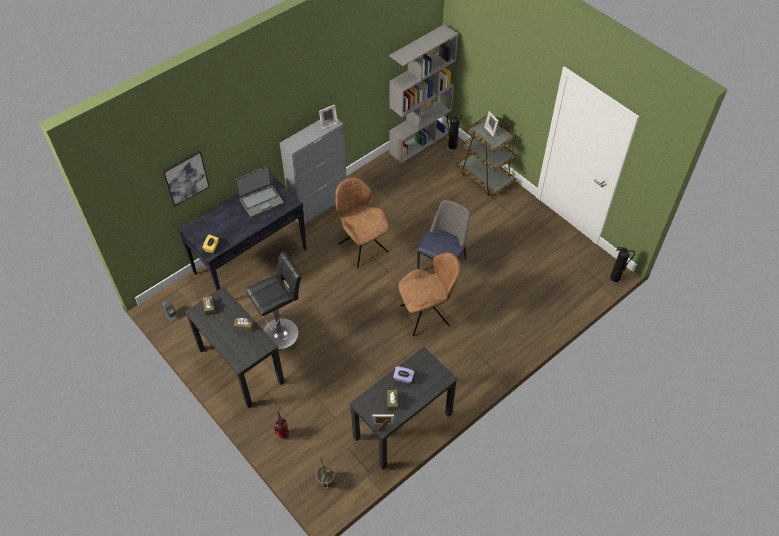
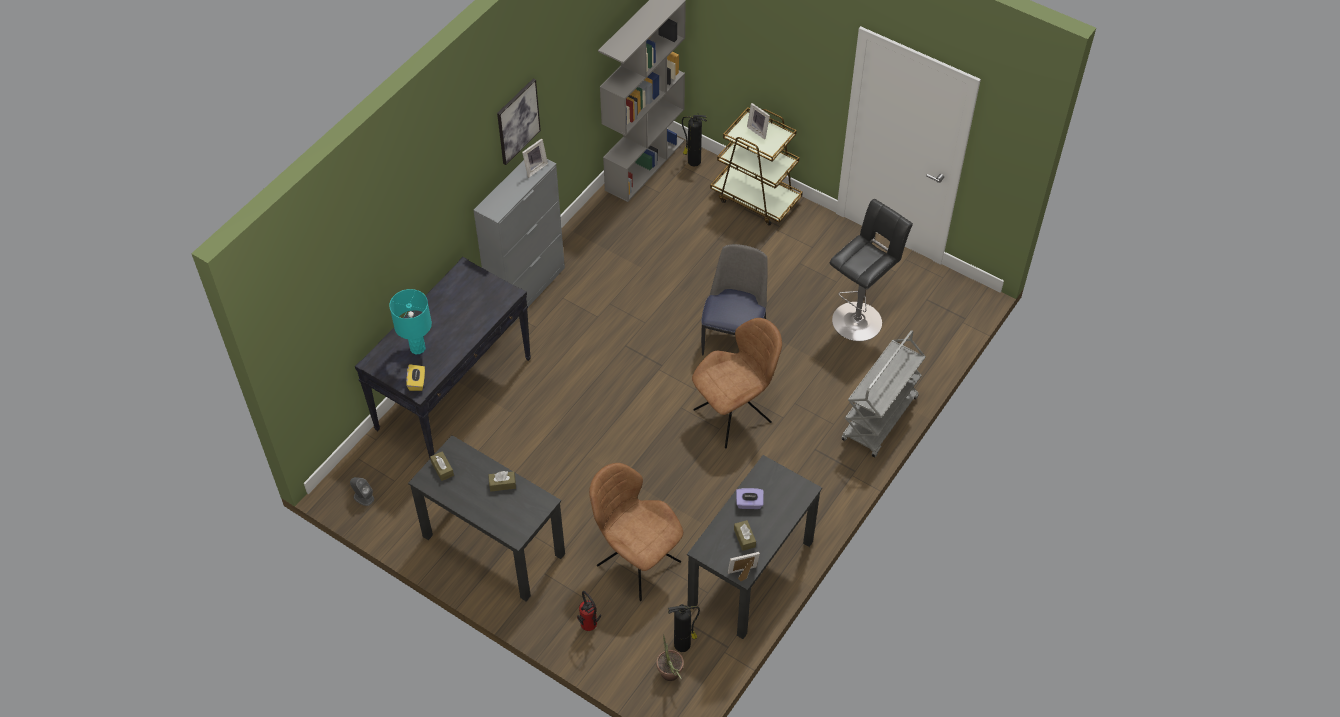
camera: 15 degrees left, 0 degrees up
picture [163,151,210,207] -> picture moved to [497,78,541,165]
laptop [235,166,284,217] -> none
black stool [246,251,302,349] -> black stool moved to [830,199,913,341]
brown chair [335,178,389,268] -> brown chair moved to [589,463,683,601]
fire extinguisher [610,247,635,282] -> fire extinguisher moved to [668,604,700,652]
none -> turquoise table lamp [389,289,432,355]
none -> grey cart [841,330,926,457]

